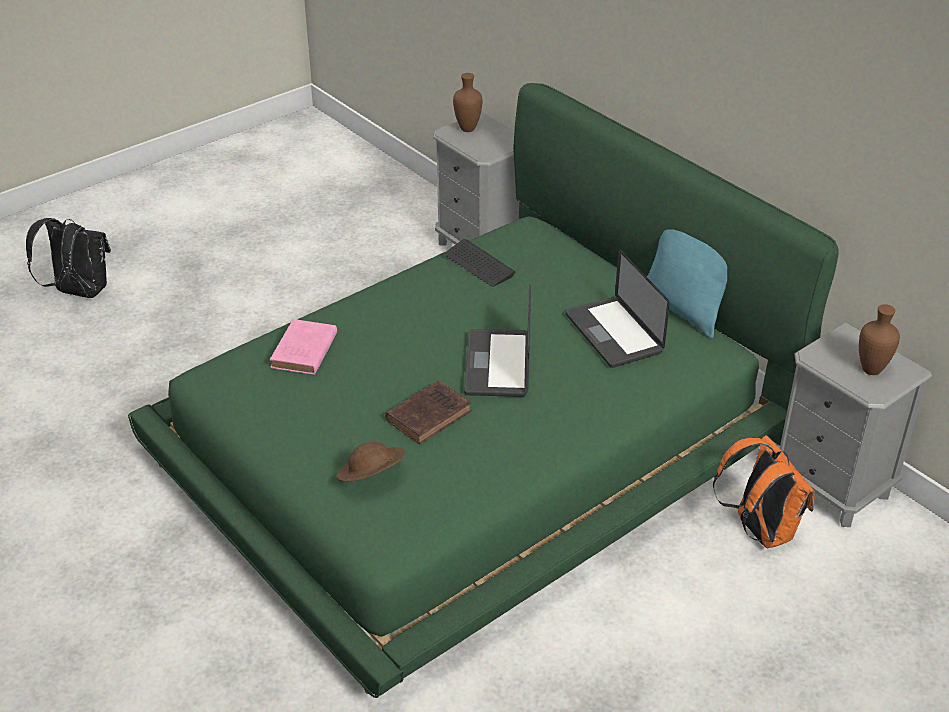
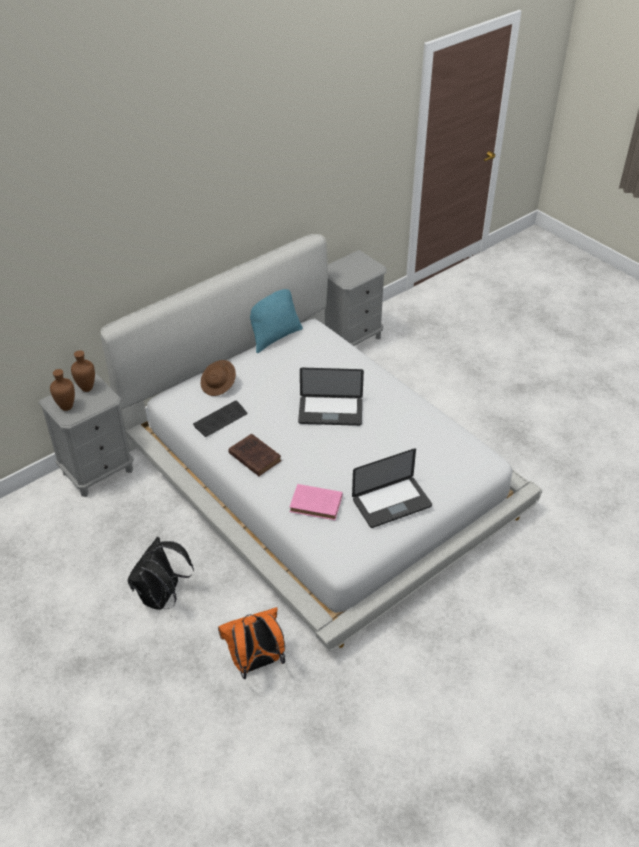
camera: 90 degrees left, 5 degrees up
black backpack [26,218,111,298] -> black backpack moved to [128,537,194,610]
green bed [128,83,839,698] -> white bed [101,234,542,651]
brown hat [336,442,405,482] -> brown hat moved to [201,360,236,396]
brown book [385,380,472,445] -> brown book moved to [228,434,282,476]
laptop [565,250,670,368] -> laptop moved to [352,448,432,528]
orange backpack [713,435,815,549] -> orange backpack moved to [218,607,285,679]
brown vase [859,304,900,375] -> brown vase moved to [71,350,95,392]

